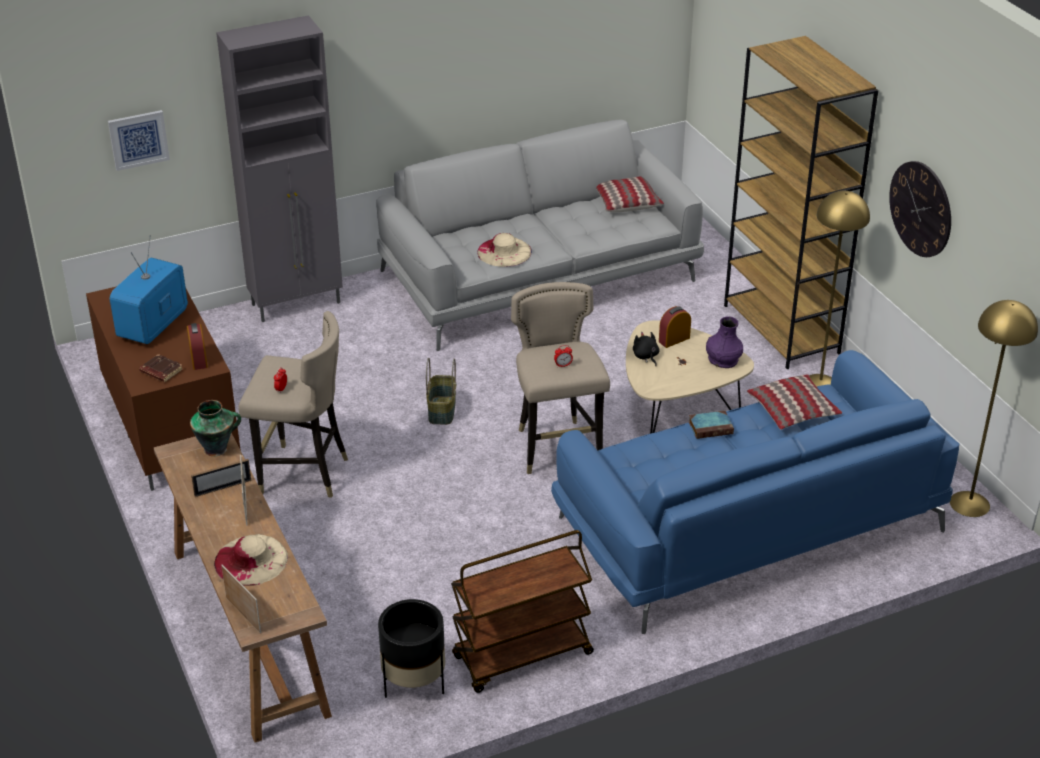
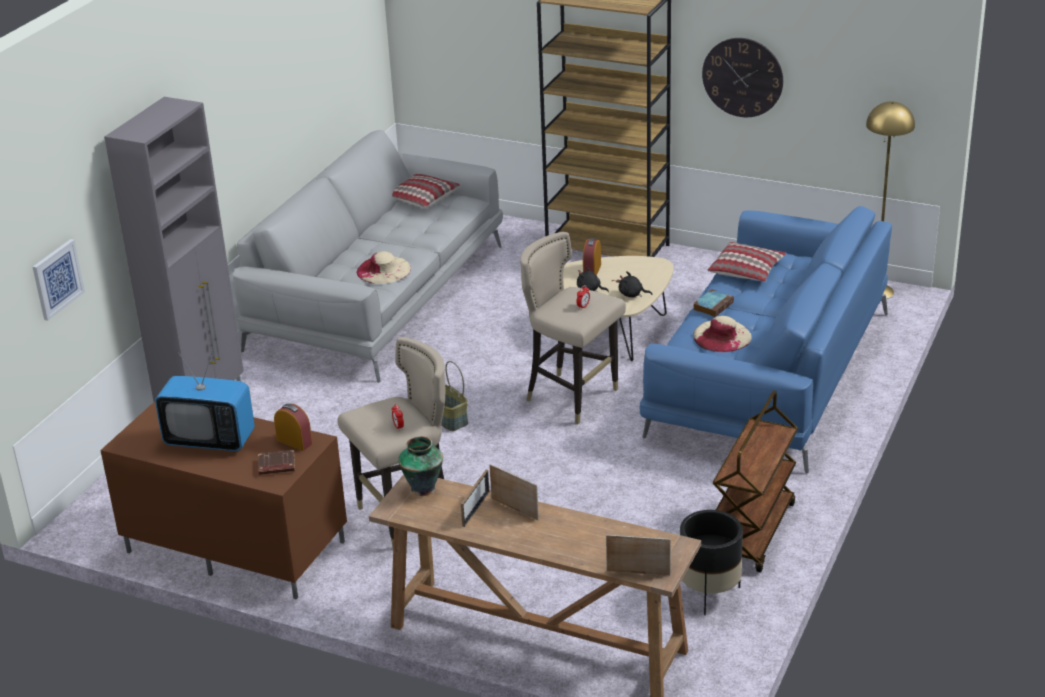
camera: 40 degrees left, 5 degrees down
television [109,239,188,344] -> television turned 60 degrees counterclockwise [155,350,255,451]
beige hat [214,534,288,586] -> beige hat moved to [693,316,752,352]
purple vase [706,316,743,368] -> none
yellow floor lamp [809,191,870,387] -> none
none -> black plush toy [619,271,652,297]

